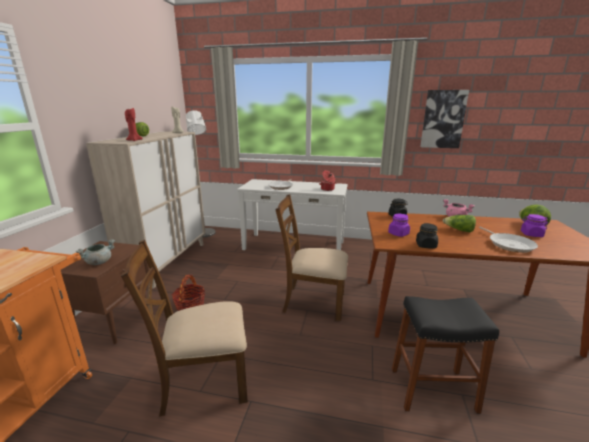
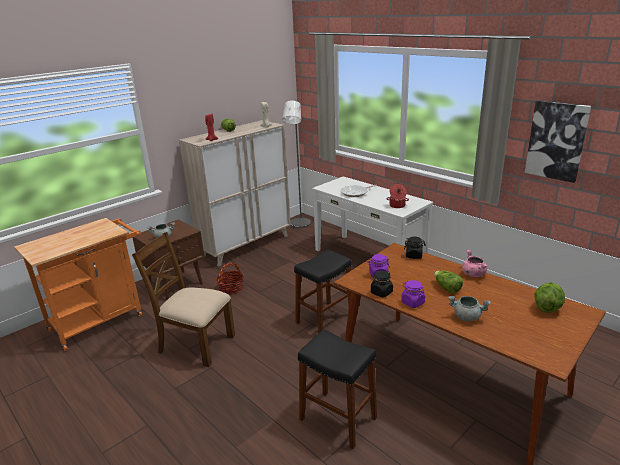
camera: 35 degrees right, 5 degrees up
brown chair [275,194,348,321] -> black stool [294,249,352,333]
frying pan [479,227,538,253] -> grey cooking pot [448,296,491,321]
purple jar [521,214,548,237] -> purple jar moved to [401,280,425,308]

